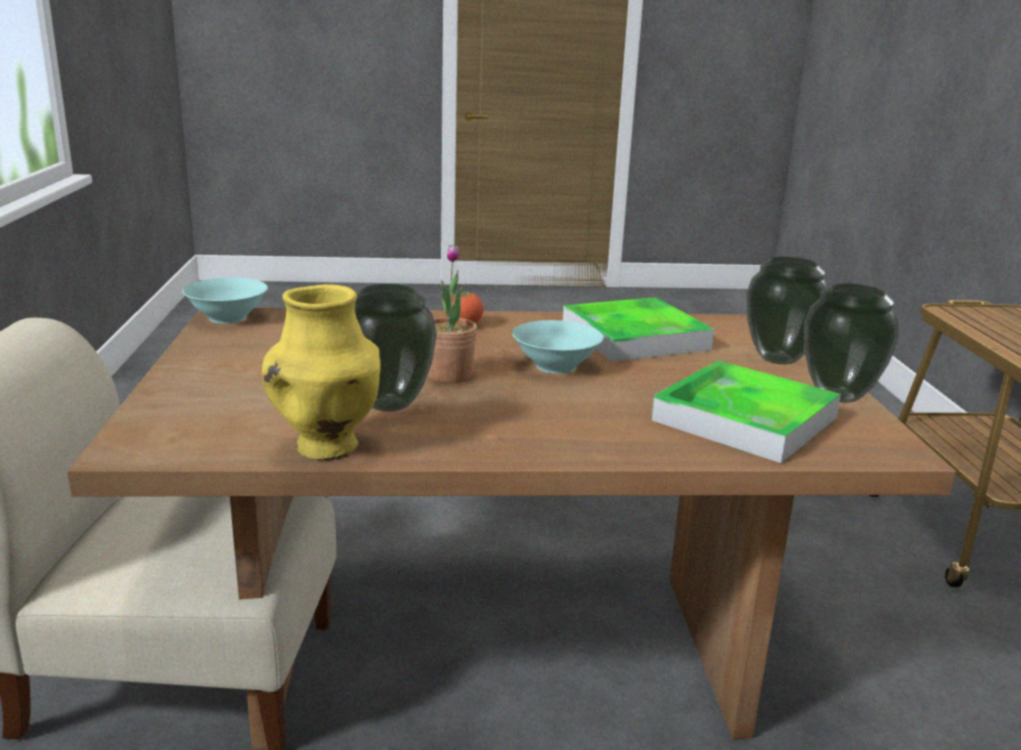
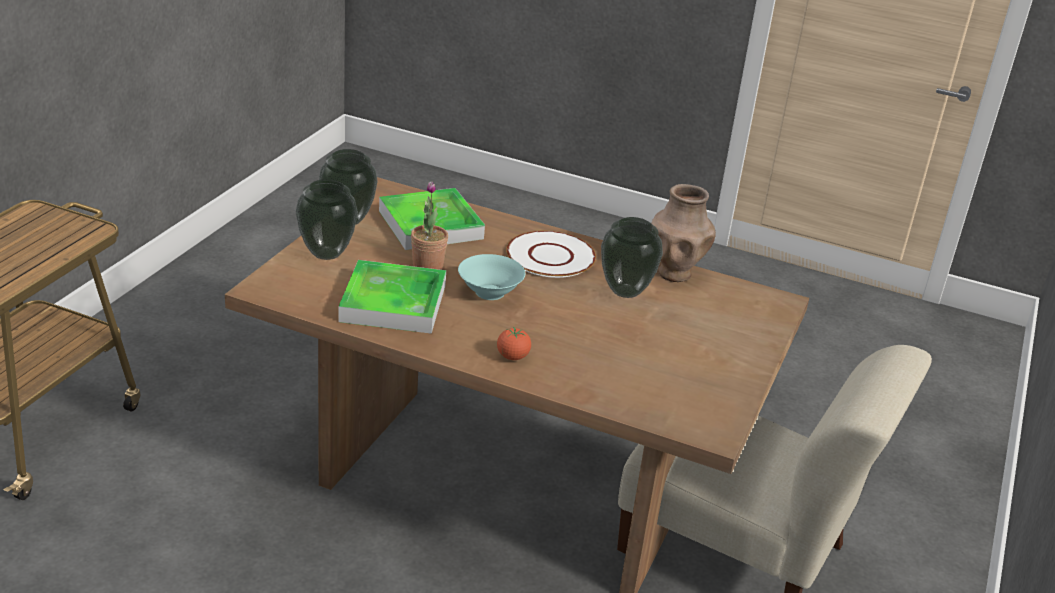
camera: 155 degrees left, 10 degrees up
turquoise bowl [182,278,268,324] -> none
yellow vase [262,284,381,460] -> brown vase [651,184,716,282]
potted plant [428,245,477,383] -> potted plant moved to [411,181,448,270]
none -> white plate [506,231,596,278]

